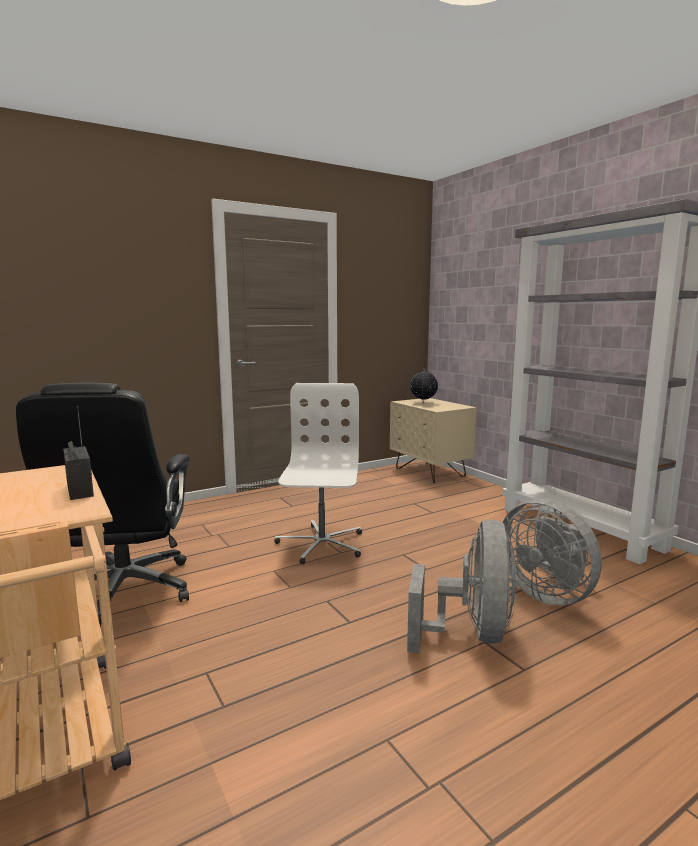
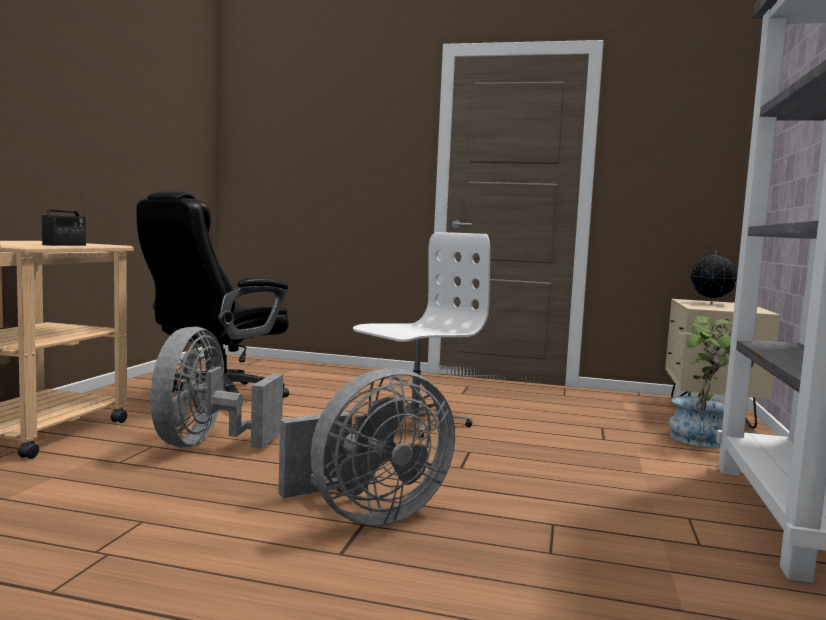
camera: 45 degrees right, 5 degrees down
grey fan [503,499,602,606] -> grey fan moved to [150,327,283,449]
none -> potted plant [669,316,755,447]

